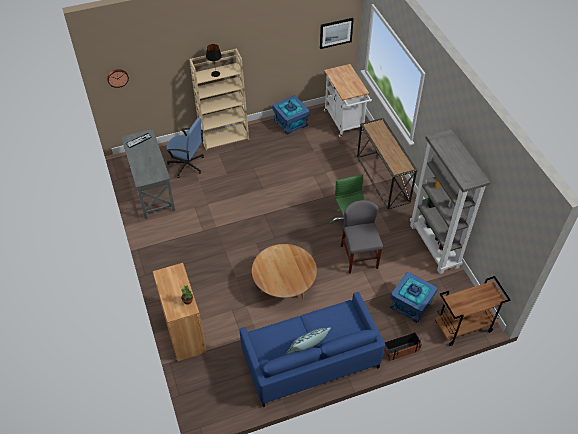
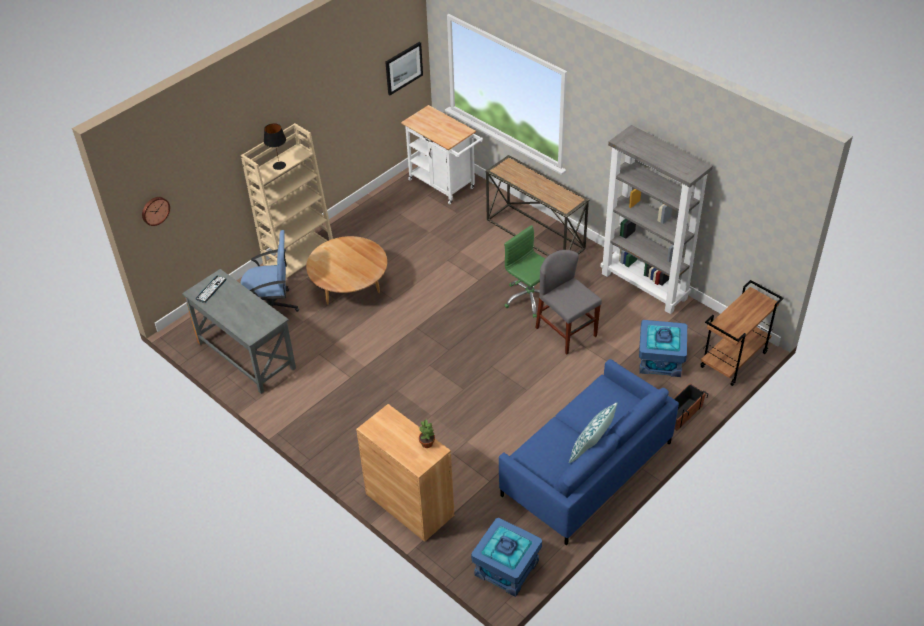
camera: 25 degrees left, 5 degrees down
brown coffee table [252,244,317,299] -> brown coffee table moved to [306,236,387,305]
blue storage box [272,96,310,135] -> blue storage box moved to [471,518,542,597]

